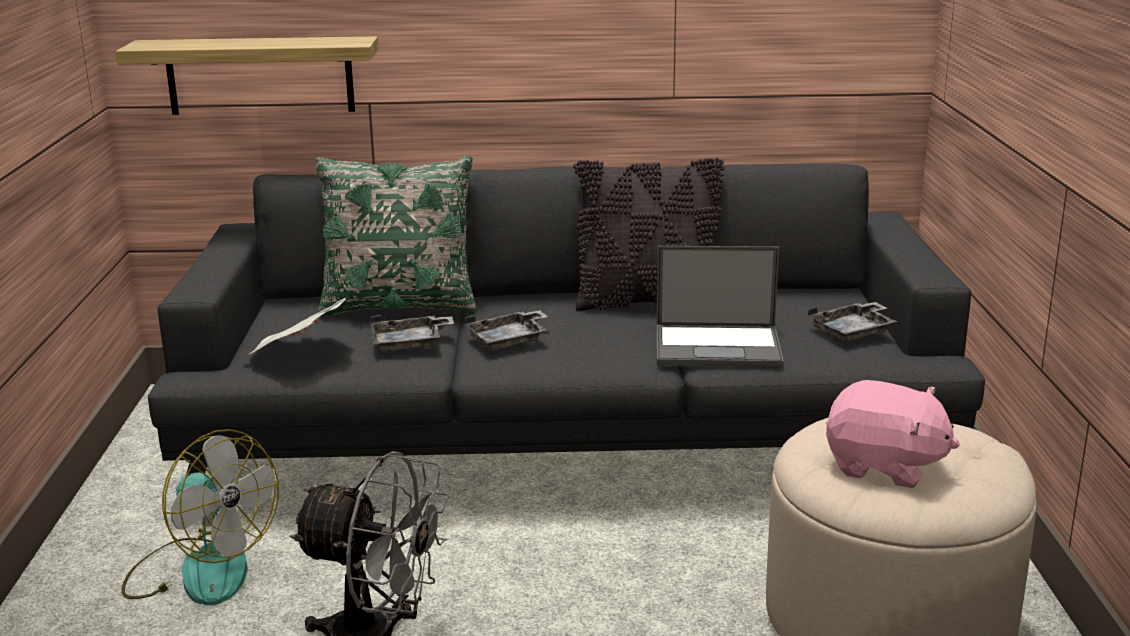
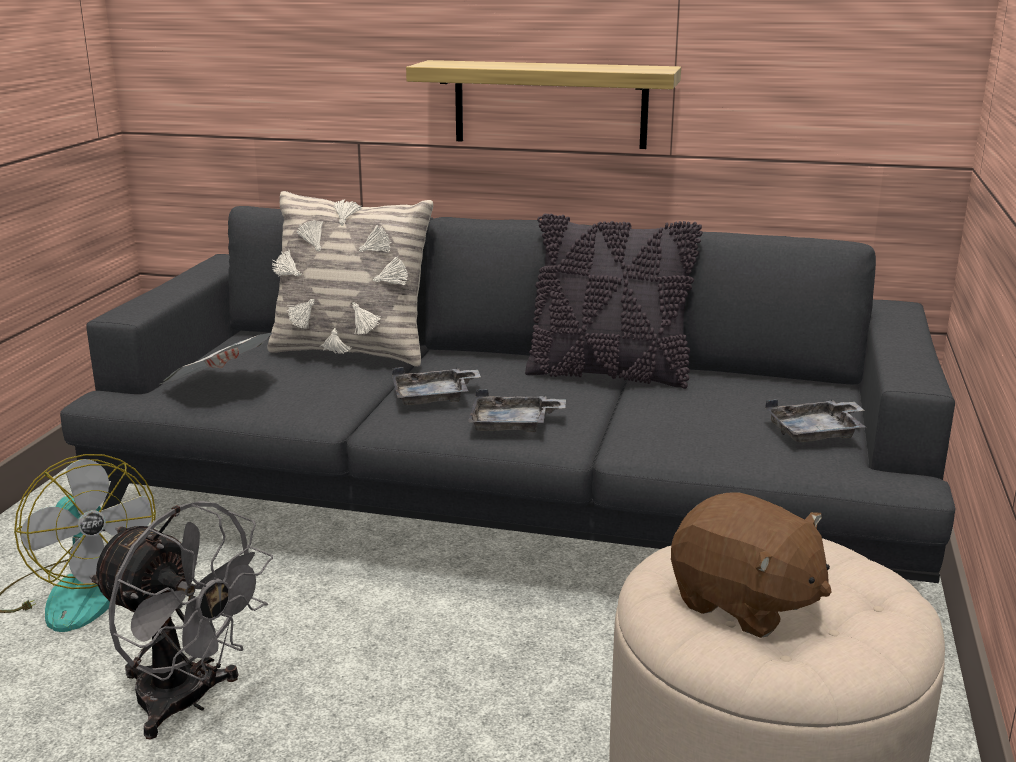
camera: 15 degrees right, 0 degrees up
shelf [116,36,379,115] -> shelf moved to [406,60,681,149]
green pillow [315,156,476,317] -> beige pillow [268,191,433,367]
grey tray [371,315,454,351] -> grey tray moved to [468,389,566,432]
laptop [657,246,784,367] -> none
pink plush toy [826,380,960,488] -> brown plush toy [671,492,832,638]

